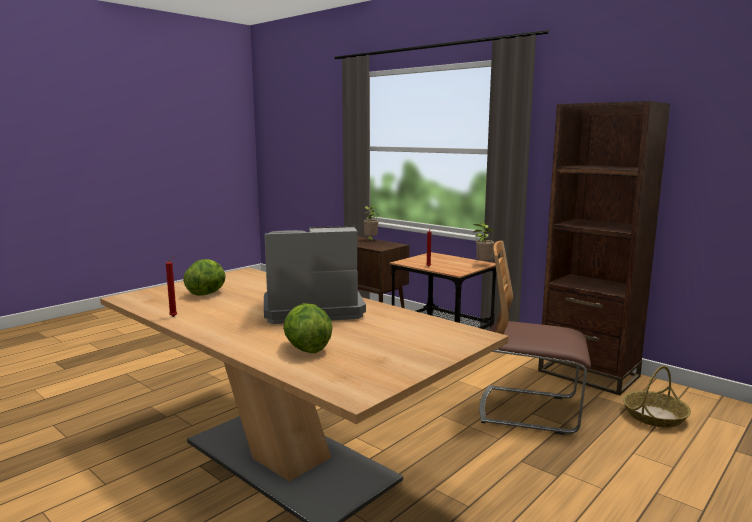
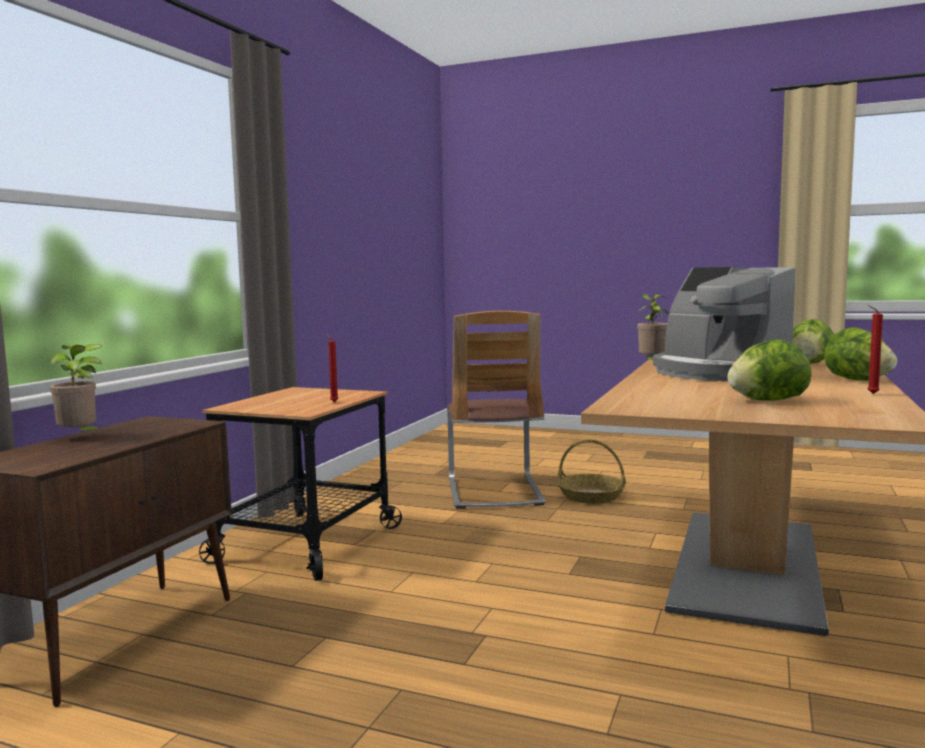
camera: 110 degrees left, 5 degrees down
potted plant [473,223,494,262] -> potted plant moved to [637,294,668,360]
brown bookcase [538,101,670,395] -> none
basket [623,366,691,427] -> basket moved to [557,439,626,504]
none -> lettuce [824,327,897,381]

